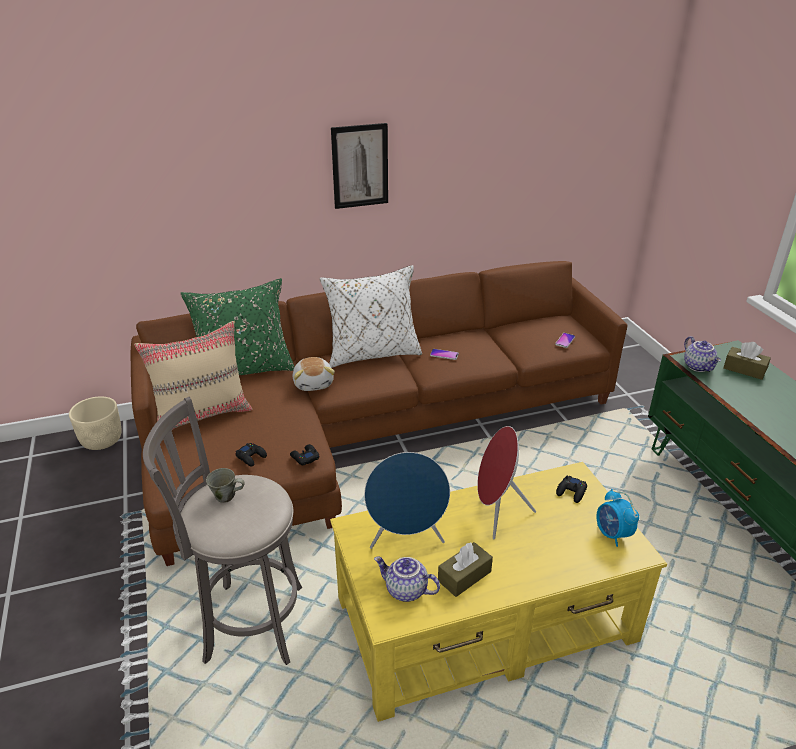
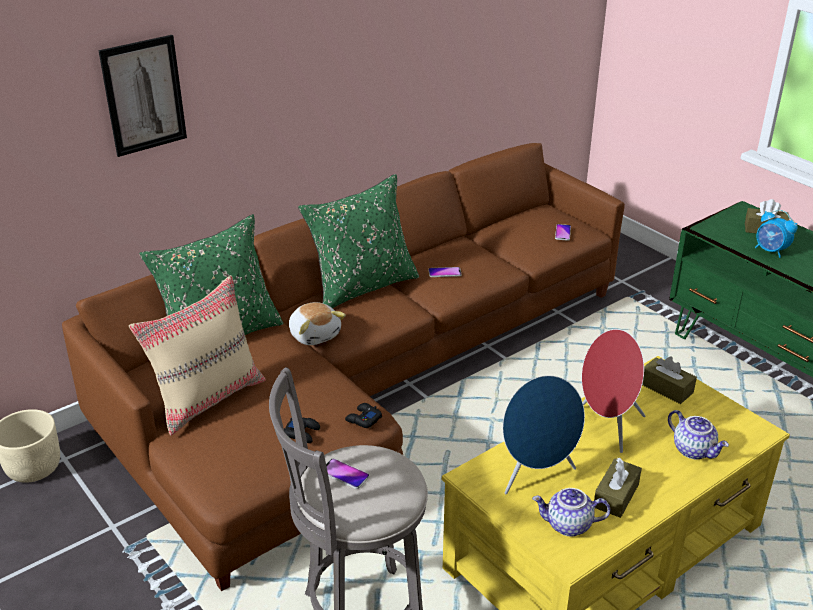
camera: 20 degrees left, 0 degrees up
grey mug [206,468,245,503] -> phone [326,458,369,489]
white pillow [320,265,422,368] -> green pillow [298,174,419,308]
picture [331,123,388,209] -> picture moved to [98,35,187,157]
black game controller [556,476,587,503] -> brown tissue box [642,356,697,404]
alarm clock [596,489,639,547] -> alarm clock moved to [755,210,797,258]
teapot [684,336,721,372] -> teapot moved to [668,410,729,460]

